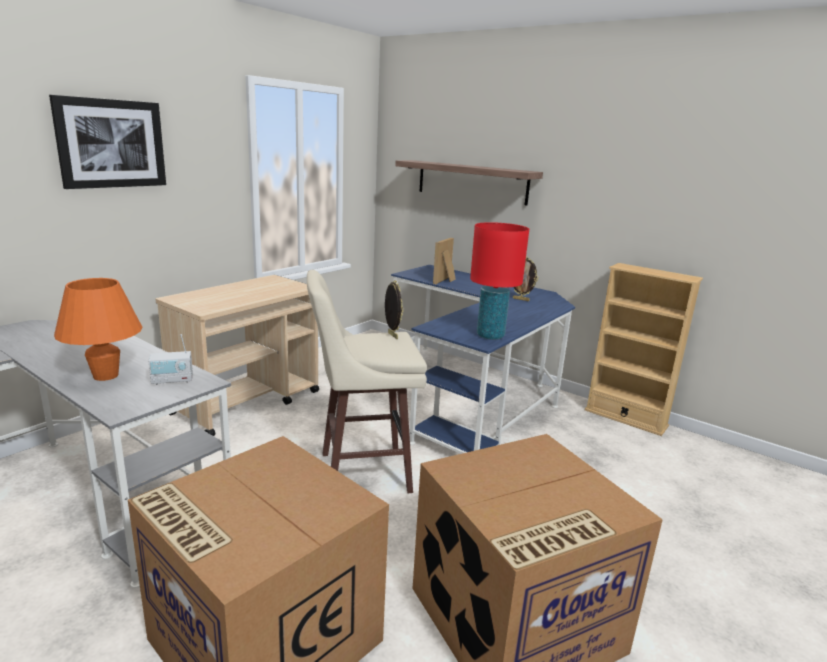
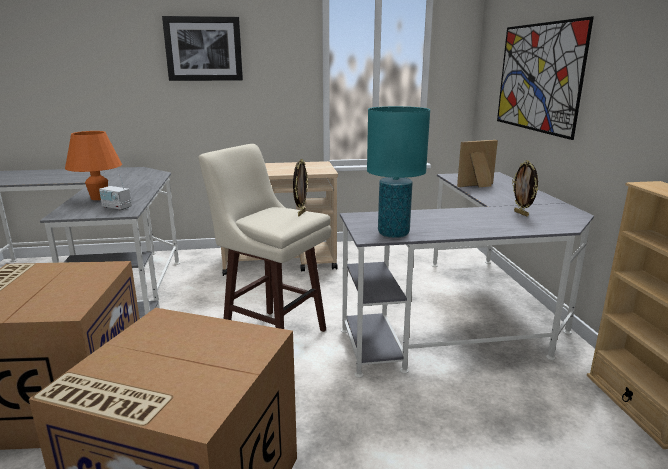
camera: 45 degrees right, 0 degrees up
blue desk [391,265,575,454] -> grey desk [340,172,594,378]
shelf [395,160,543,206] -> picture [497,16,594,140]
red table lamp [470,222,529,340] -> turquoise table lamp [367,106,430,238]

